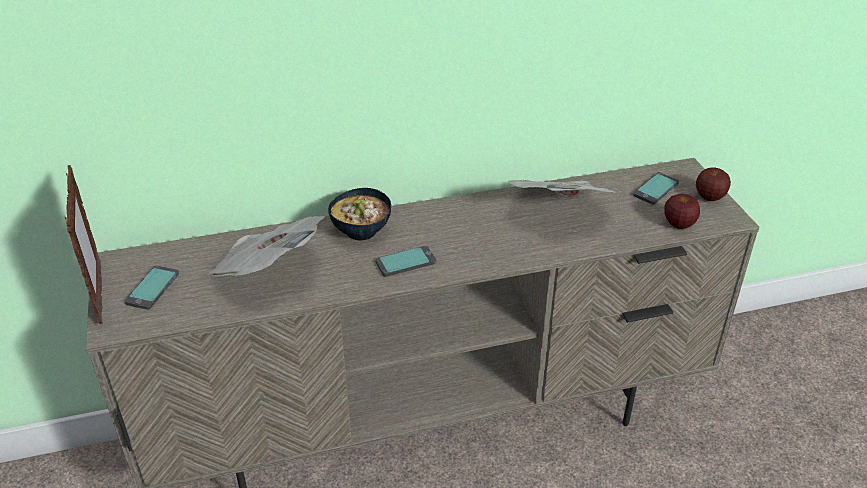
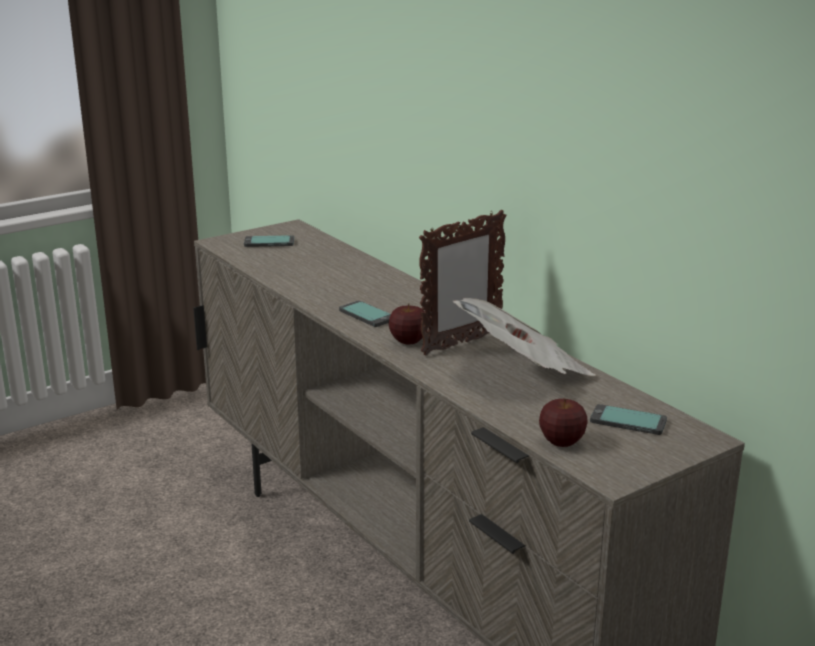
camera: 70 degrees right, 15 degrees down
picture frame [64,165,102,324] -> picture frame moved to [419,210,506,356]
newspaper [206,216,325,277] -> none
bowl [328,188,391,240] -> none
apple [696,167,731,201] -> apple moved to [389,304,427,344]

